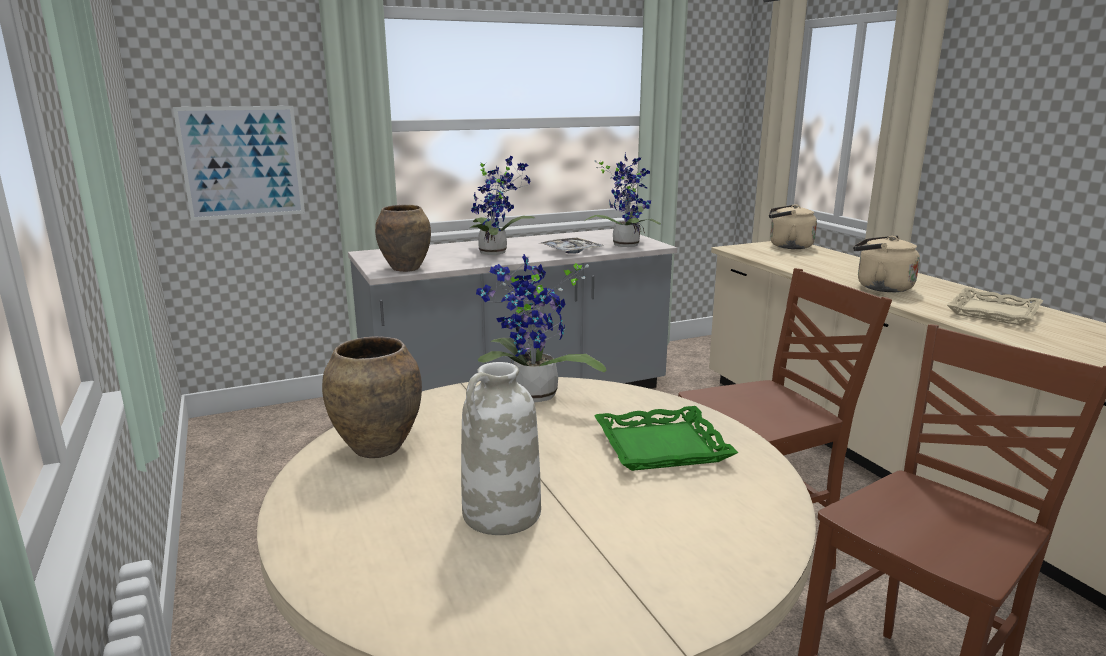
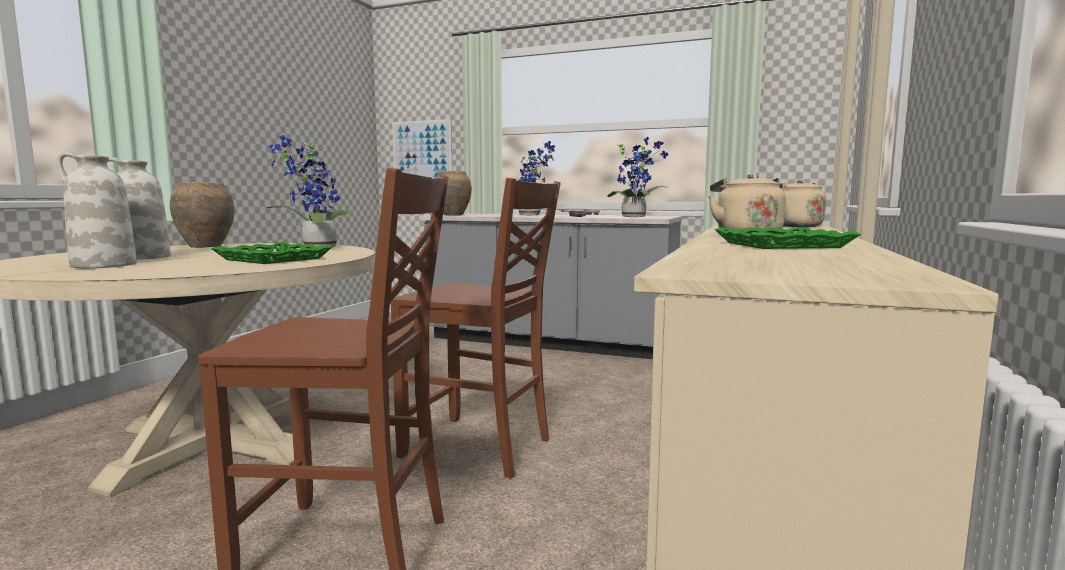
camera: 45 degrees right, 10 degrees down
beige tray [947,288,1043,325] -> green tray [715,227,861,249]
none -> white vase [57,151,137,268]

